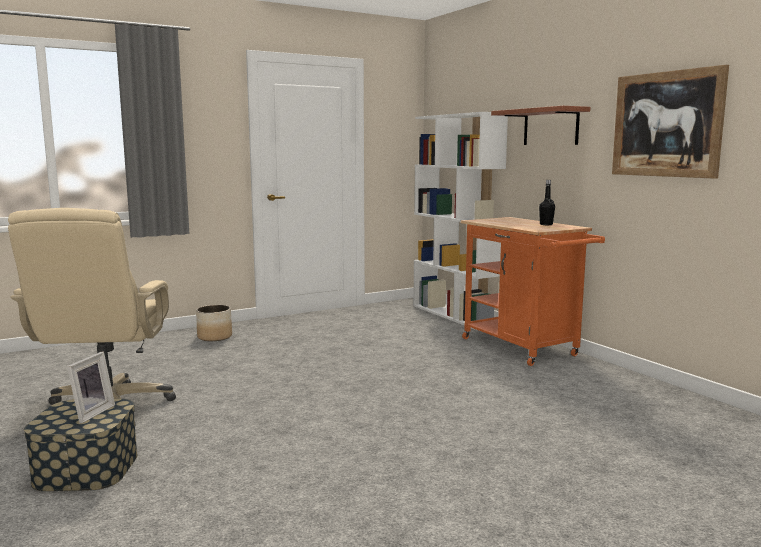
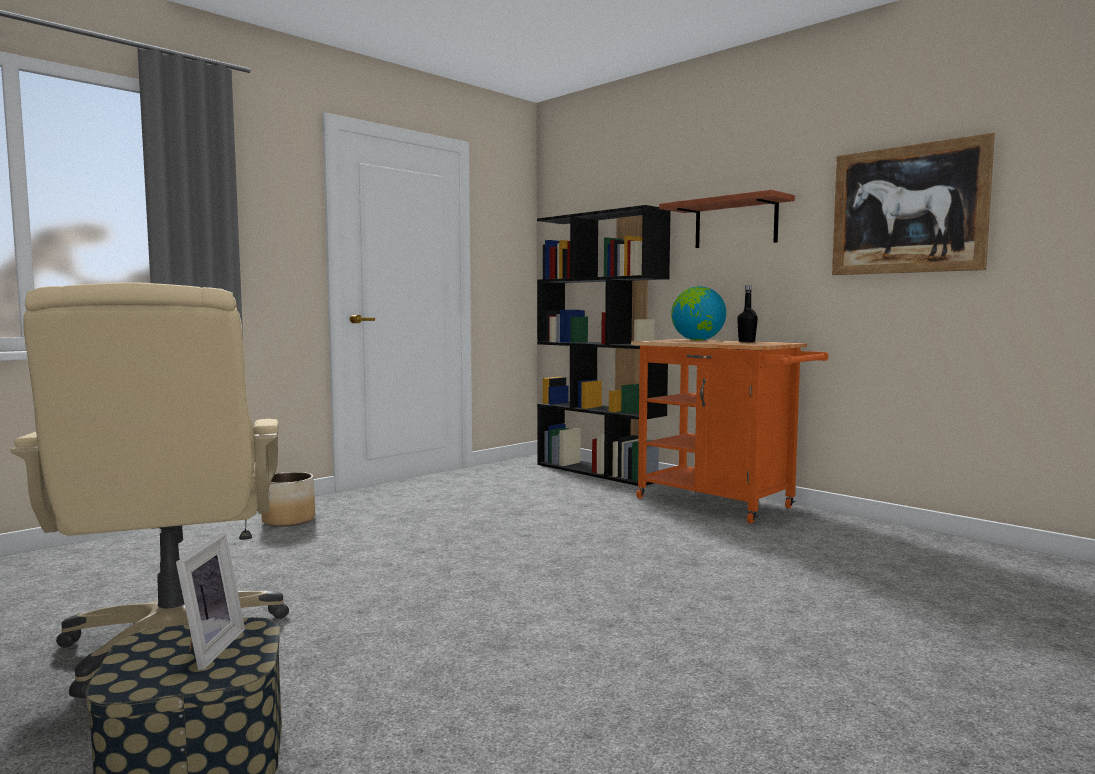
camera: 15 degrees left, 5 degrees down
white bookcase [413,112,508,330] -> black bookcase [537,205,671,486]
none -> globe [671,286,726,341]

